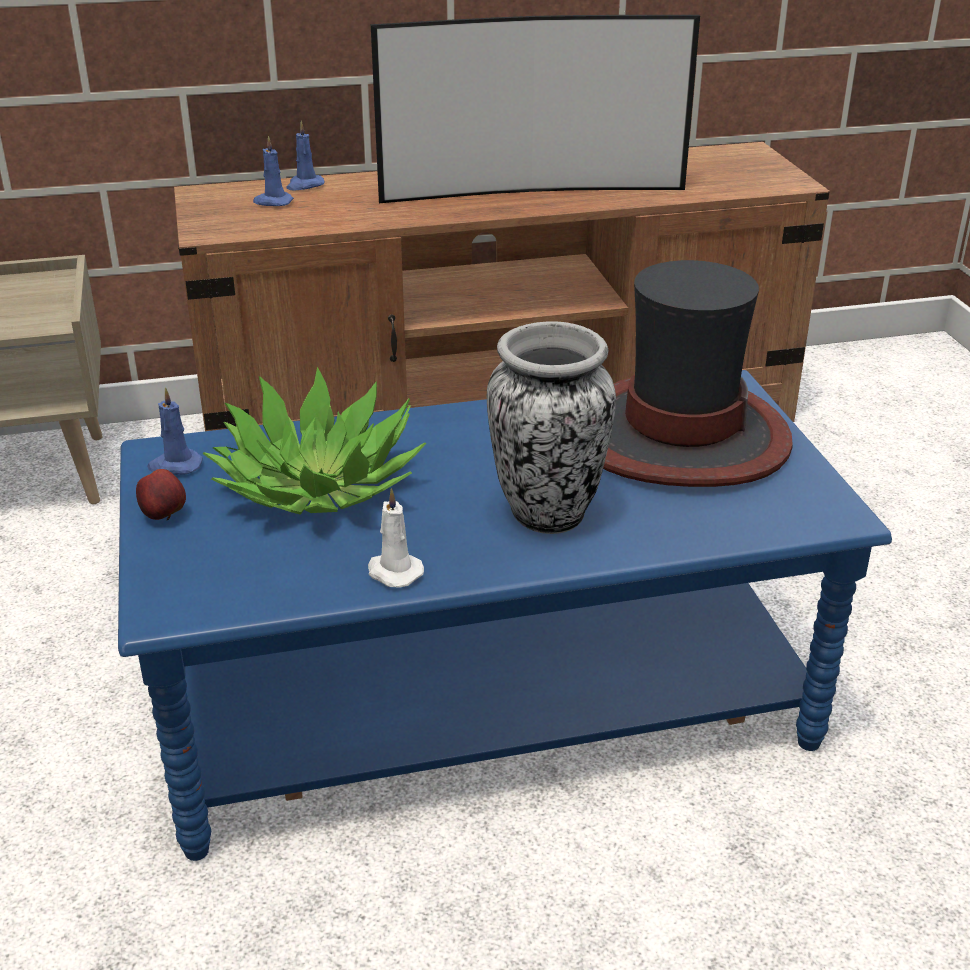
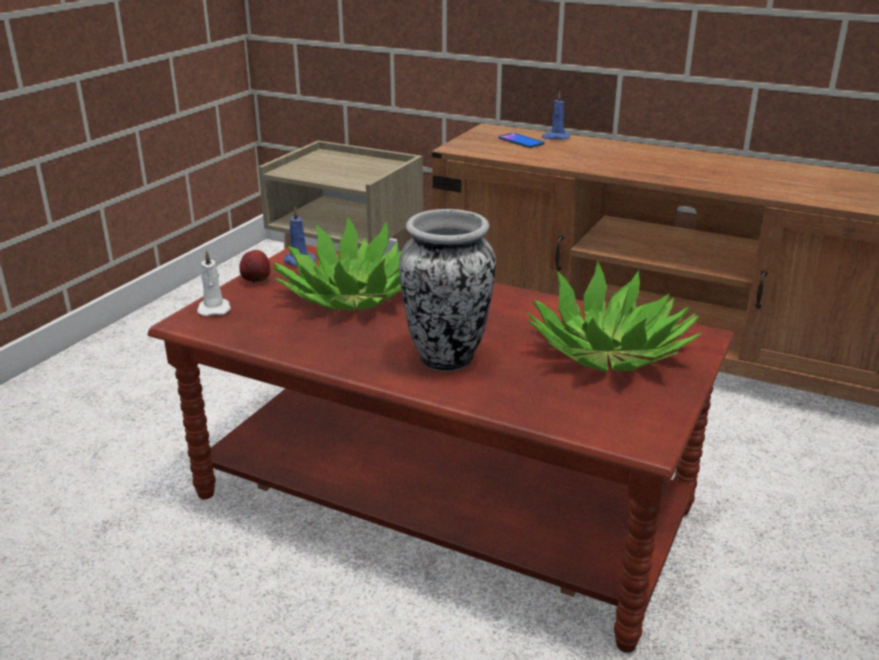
camera: 40 degrees right, 5 degrees down
blue coffee table [118,370,892,861] -> brown coffee table [147,245,734,653]
blue candle [253,136,294,206] -> phone [498,133,545,148]
white candle [368,488,424,587] -> white candle moved to [197,250,231,316]
television [371,15,700,203] -> none
hat [603,260,793,487] -> potted plant [526,261,701,372]

